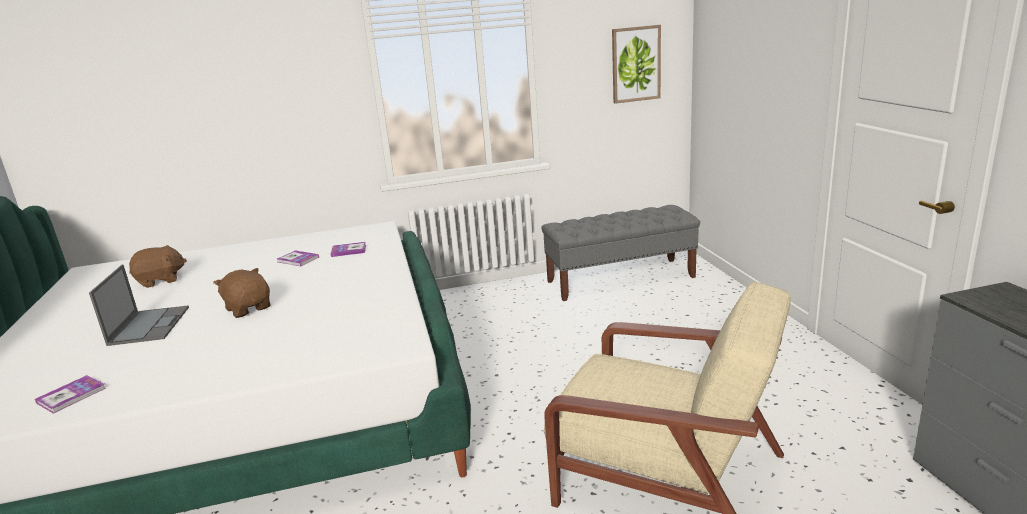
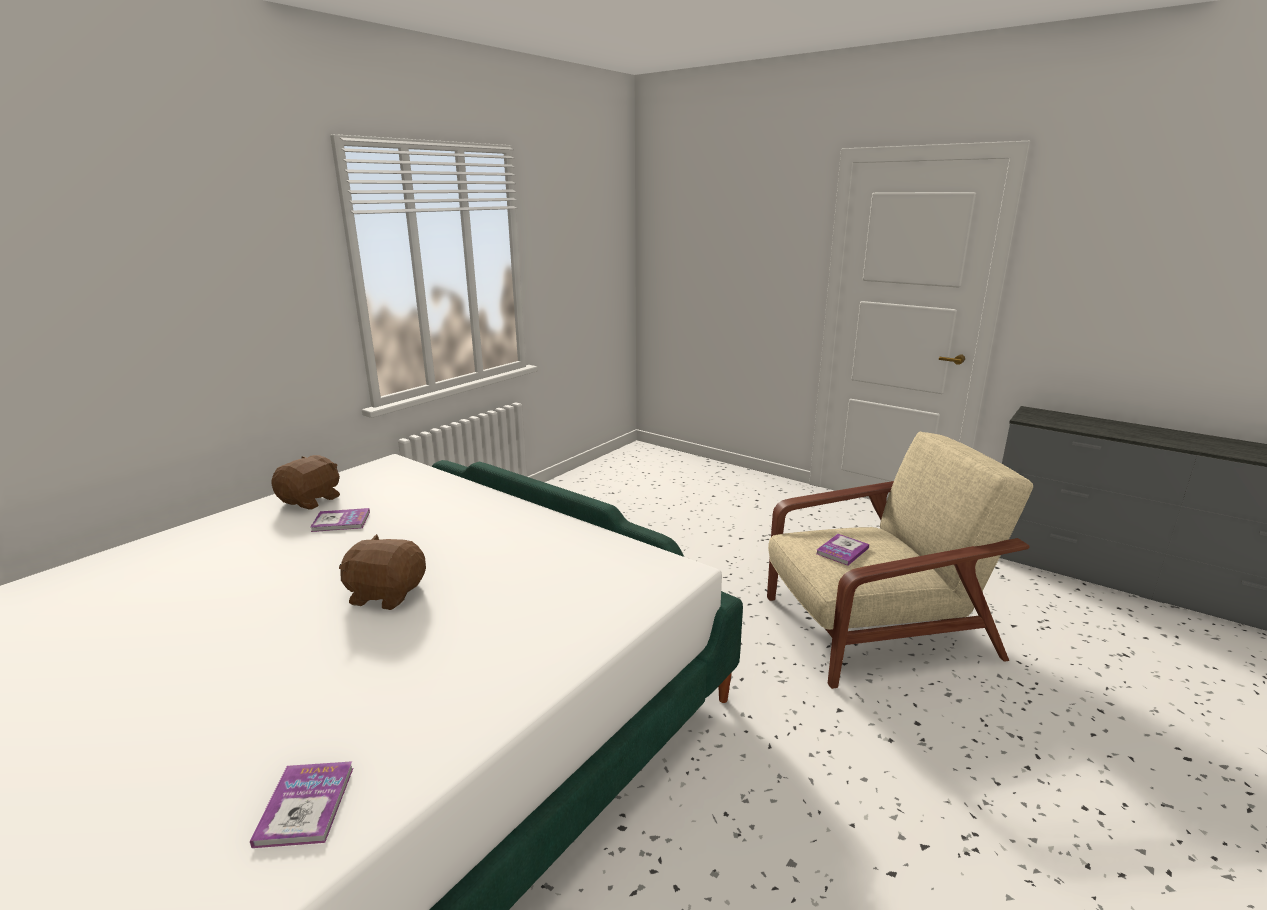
camera: 40 degrees left, 0 degrees up
laptop [89,265,189,346] -> none
brown plush toy [129,245,187,288] -> brown plush toy moved to [271,455,340,510]
book [331,242,366,257] -> book moved to [816,534,869,566]
grey bench [541,205,700,301] -> none
picture [612,25,661,104] -> none

